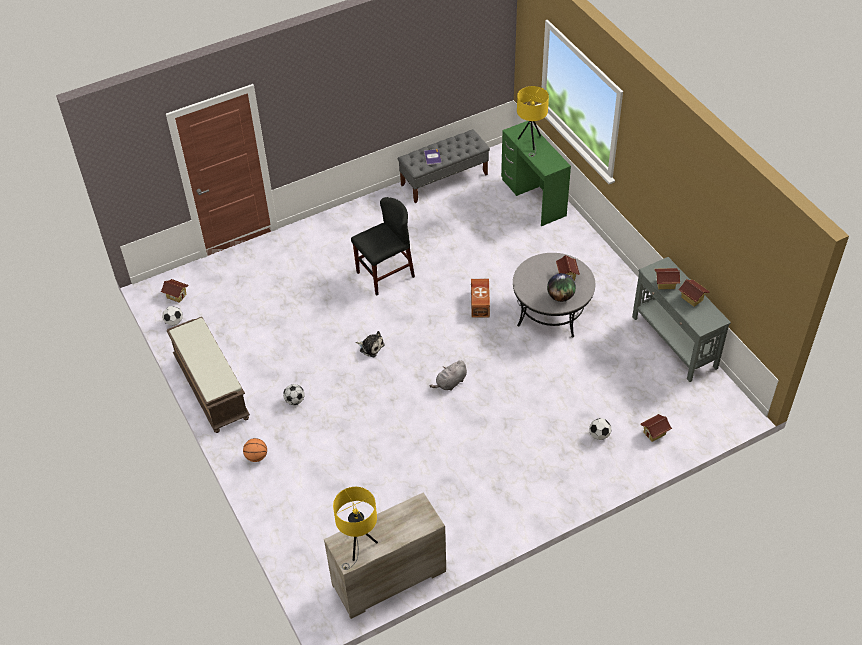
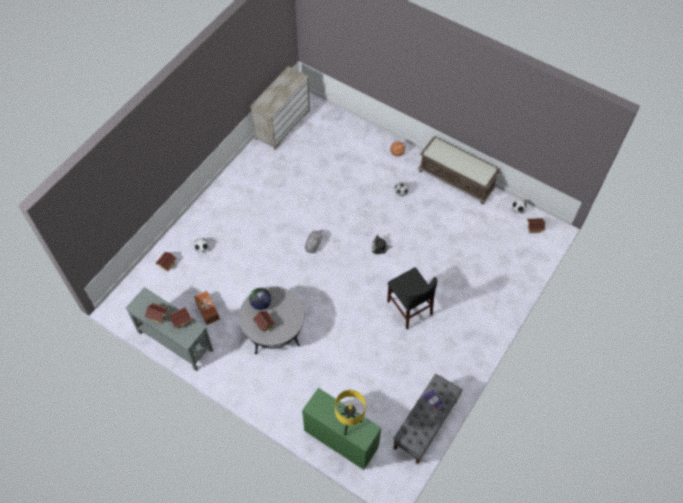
camera: 150 degrees right, 10 degrees up
yellow table lamp [333,487,378,570] -> none
black chair [351,197,415,296] -> black chair turned 60 degrees counterclockwise [387,267,438,329]
brown storage box [471,279,490,318] -> brown storage box moved to [194,291,220,325]

